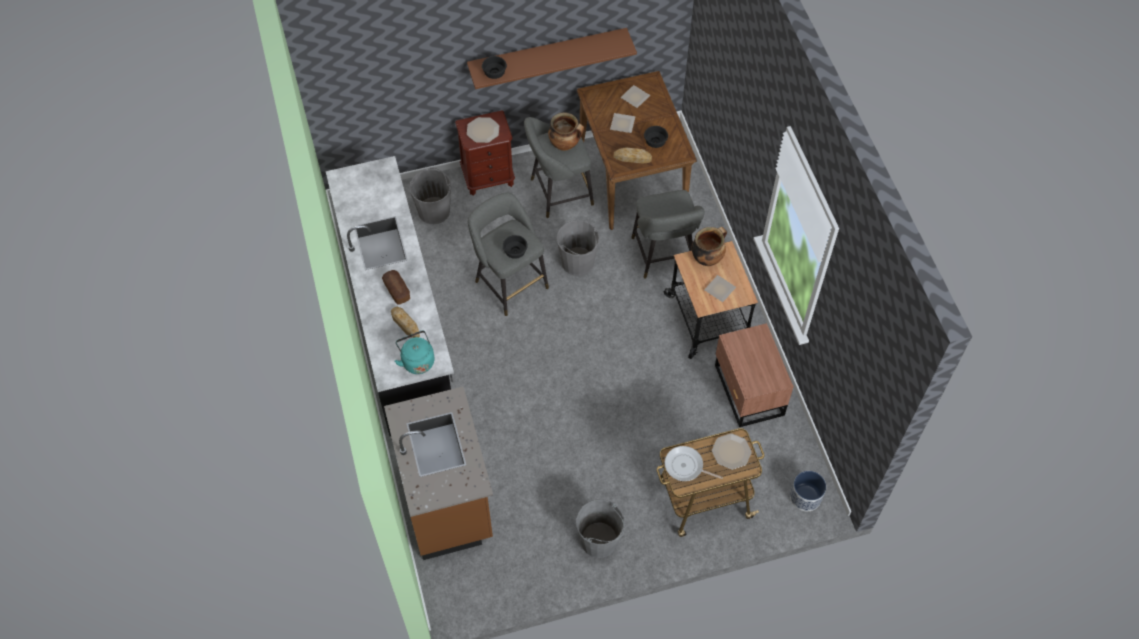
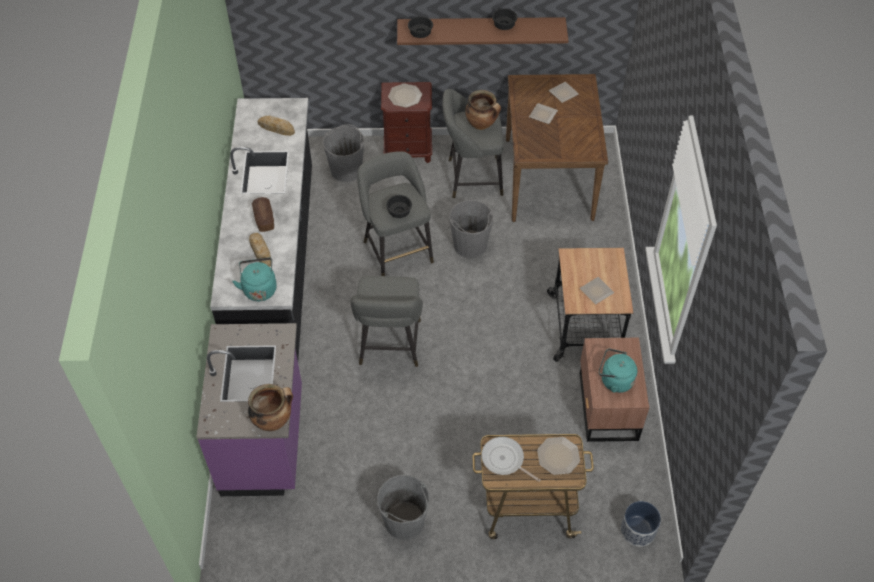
camera: 15 degrees right, 5 degrees down
brown counter [384,387,493,560] -> purple counter [196,323,302,496]
bread [614,148,652,163] -> bread moved to [257,116,295,136]
grey stool [631,190,705,279] -> grey stool moved to [350,276,423,367]
black bowl [644,126,668,148] -> black bowl moved to [492,8,517,30]
cooking pot [692,227,727,266] -> cooking pot moved to [248,384,293,431]
none -> turquoise kettle [599,348,637,393]

